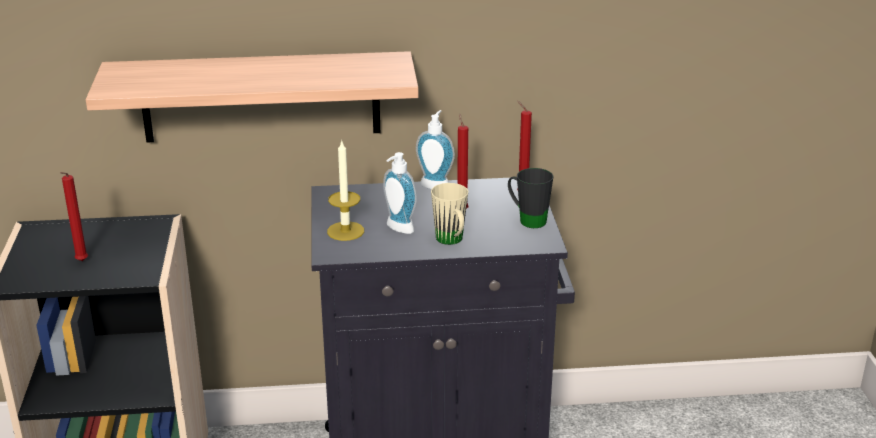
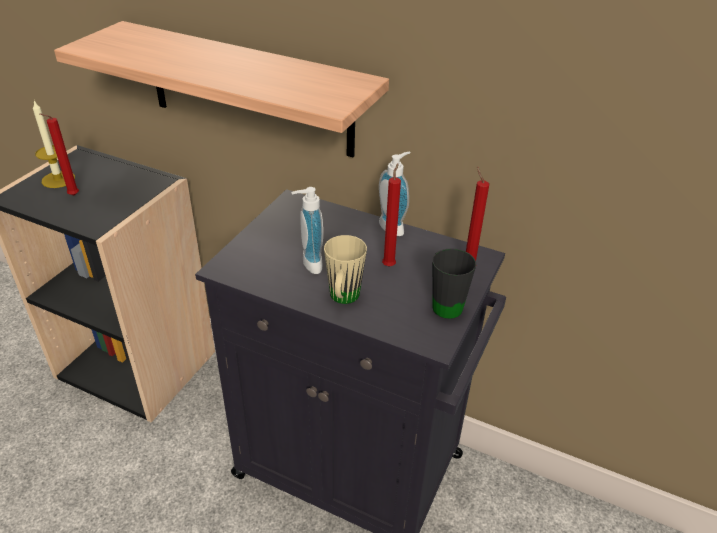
camera: 30 degrees right, 10 degrees up
candle [327,141,364,241] -> candle moved to [33,101,75,188]

